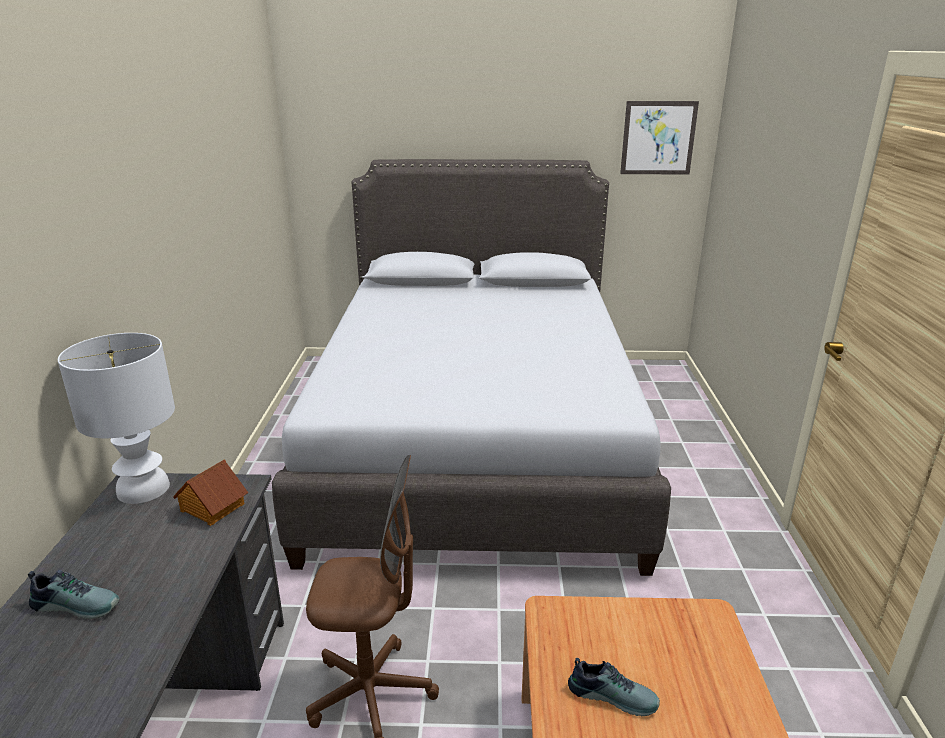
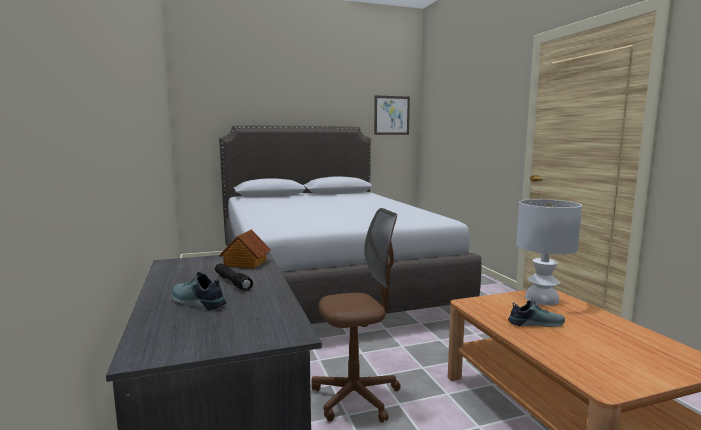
camera: 20 degrees left, 15 degrees down
shoe [28,570,120,619] -> shoe turned 135 degrees counterclockwise [171,271,226,311]
white table lamp [58,333,175,504] -> white table lamp moved to [516,199,582,305]
none -> black flashlight [215,264,253,291]

